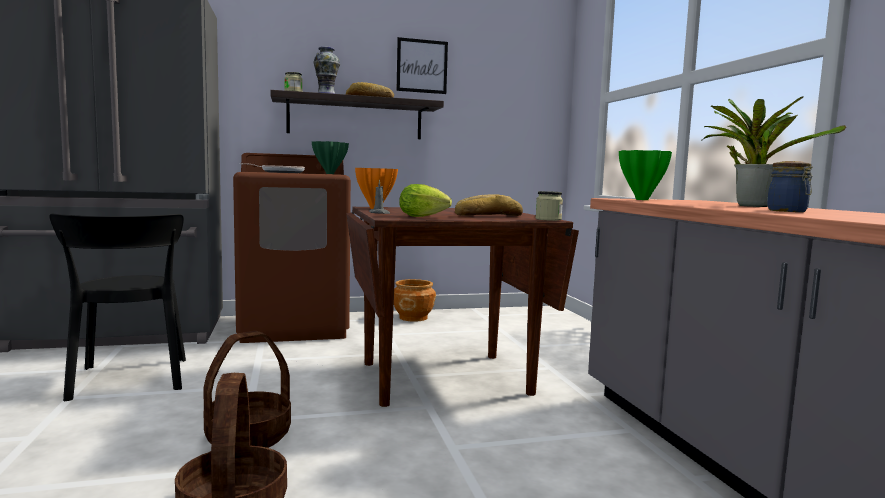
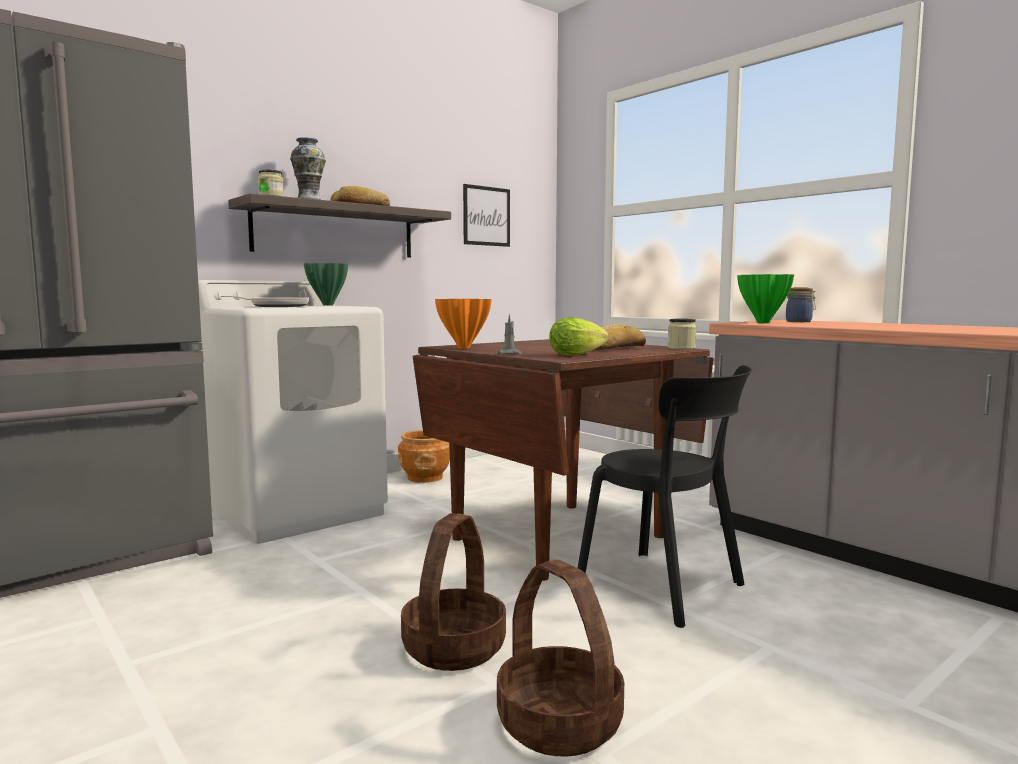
camera: 25 degrees left, 0 degrees up
black chair [49,214,186,401] -> black chair moved to [578,365,752,628]
brown washing machine [233,153,351,343] -> white washing machine [198,280,388,544]
picture [397,37,448,94] -> picture moved to [463,184,510,247]
potted plant [702,96,846,207] -> none
jar [767,161,813,212] -> jar moved to [786,287,816,322]

